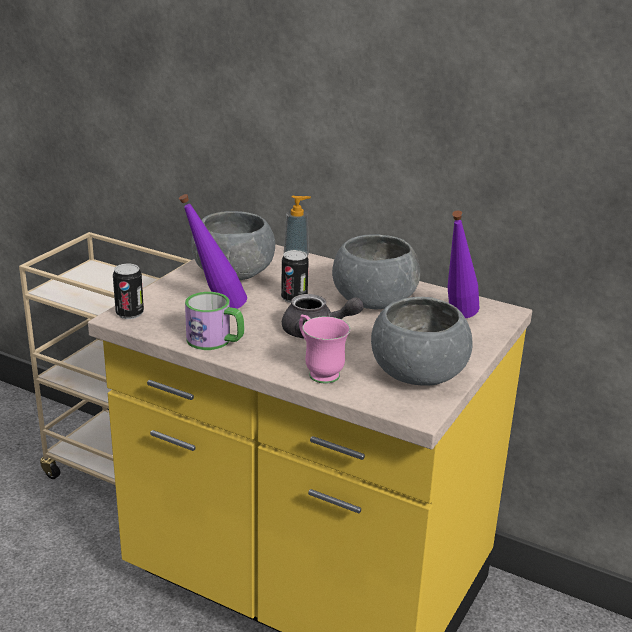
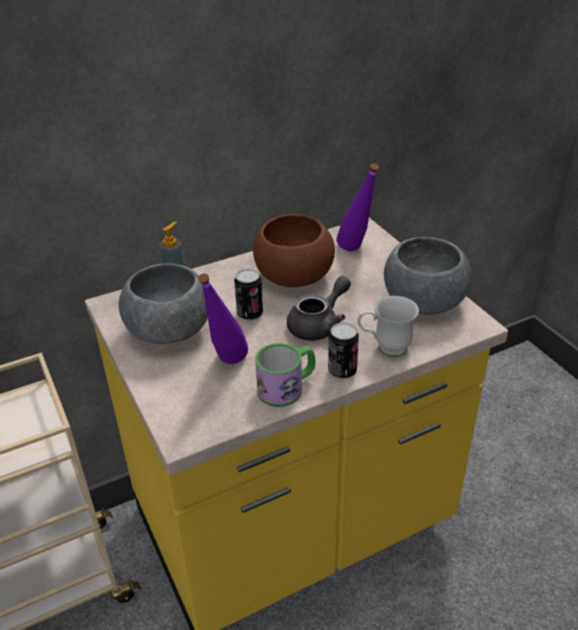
camera: 55 degrees left, 10 degrees up
can [113,264,144,319] -> can moved to [328,322,359,379]
pink mug [299,315,350,383] -> white mug [357,296,419,357]
grey bowl [332,234,420,309] -> brown bowl [253,214,335,287]

